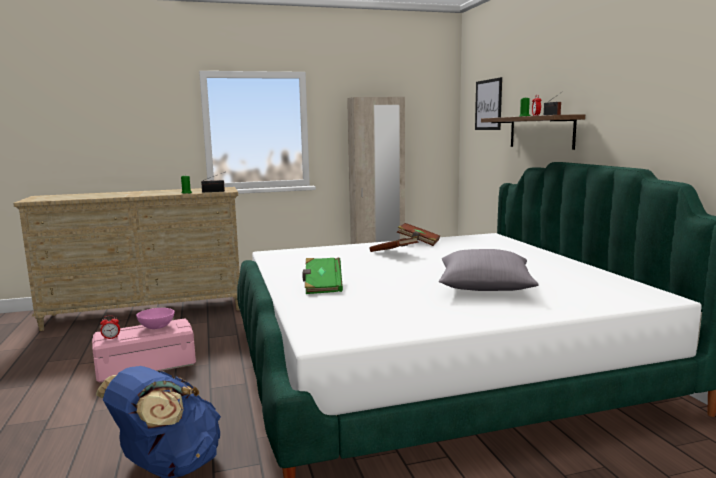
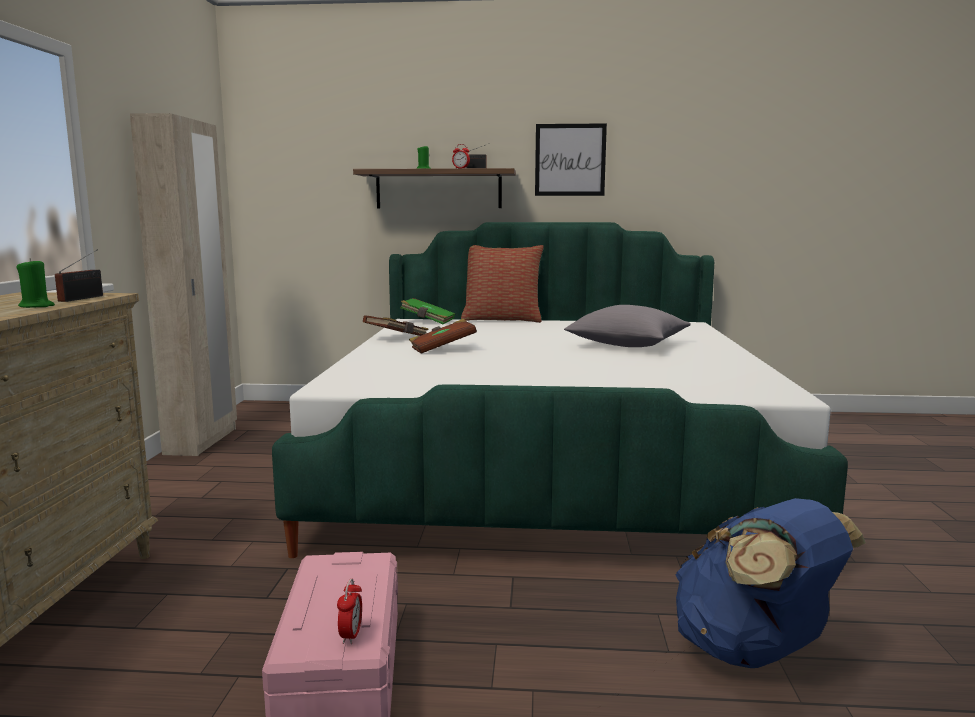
camera: 70 degrees left, 0 degrees up
pink bowl [136,308,175,329] -> none
green book [302,258,343,294] -> green book moved to [400,298,455,324]
picture [475,77,502,130] -> picture moved to [535,123,607,196]
none -> pillow [461,245,544,323]

